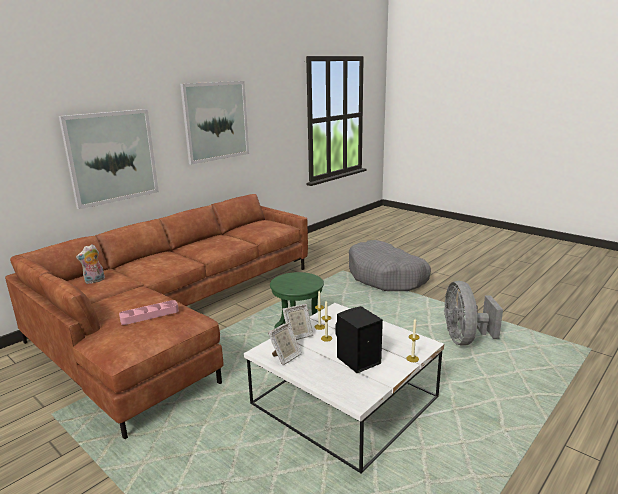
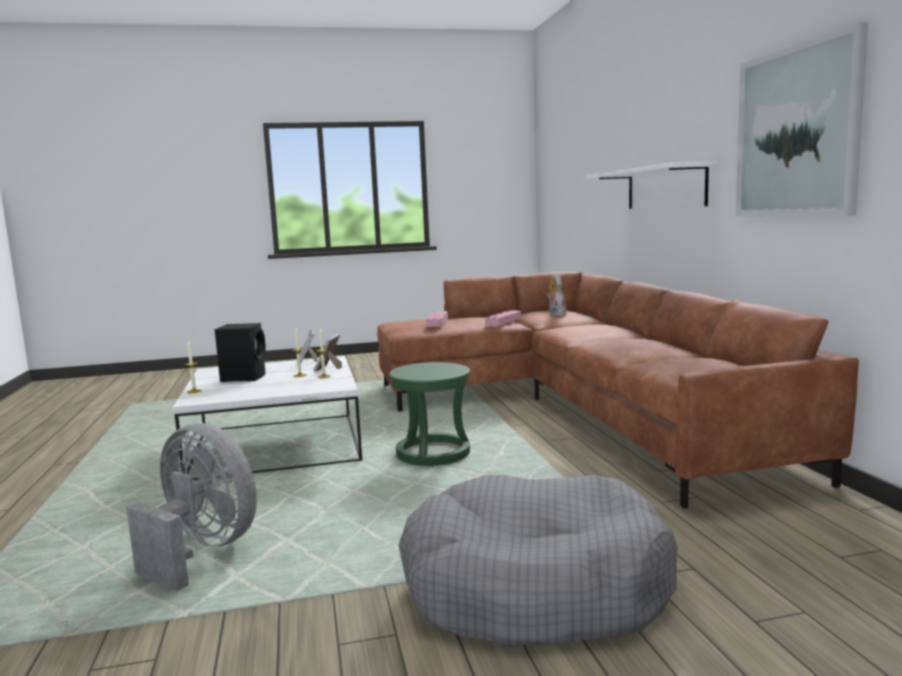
camera: 125 degrees right, 10 degrees down
picture [59,109,159,209] -> white shelf [586,161,718,209]
none -> pink tray [485,310,521,326]

